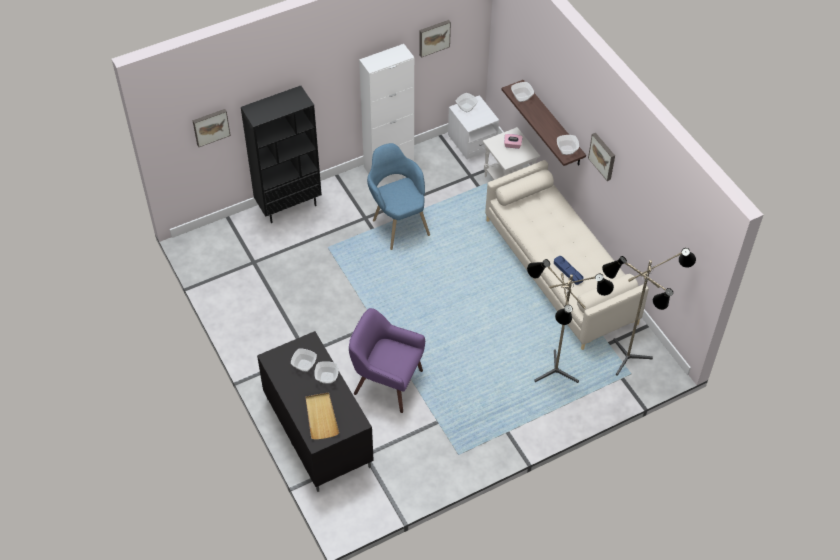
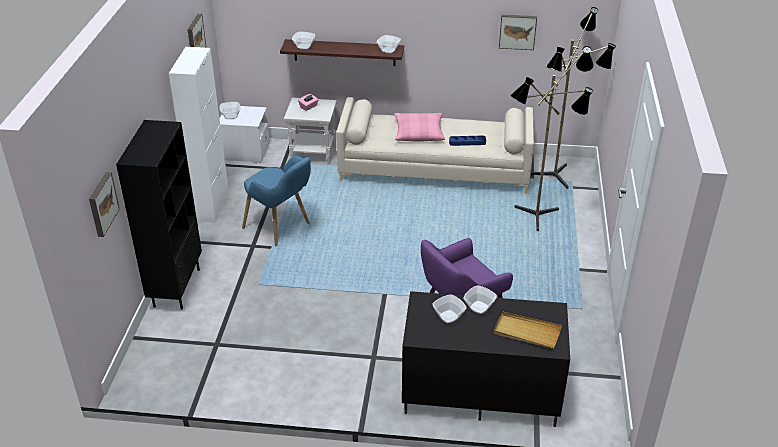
camera: 55 degrees left, 15 degrees down
blue armchair [367,143,430,250] -> blue armchair turned 150 degrees counterclockwise [242,156,311,246]
picture [588,133,615,181] -> picture moved to [499,14,537,50]
none -> pink pillow [394,113,445,141]

